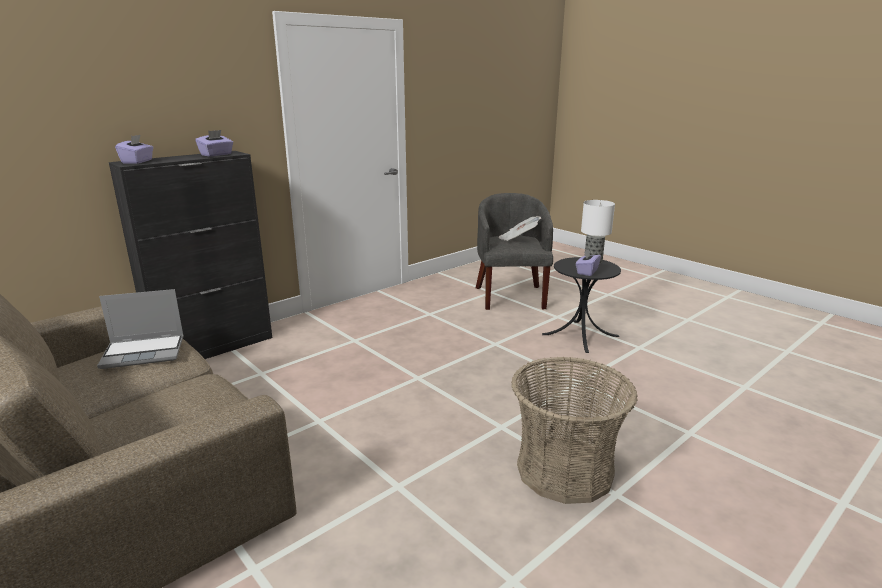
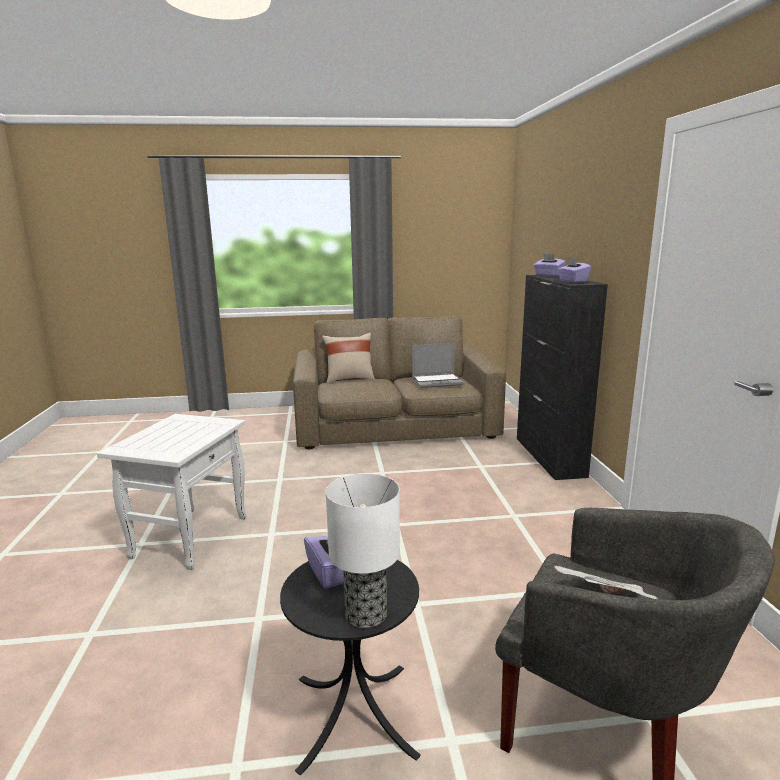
camera: 125 degrees right, 5 degrees down
laptop [97,289,184,369] -> laptop turned 120 degrees counterclockwise [412,343,464,388]
basket [511,357,638,504] -> white side table [97,414,246,570]
none -> beige pillow [322,333,375,384]

